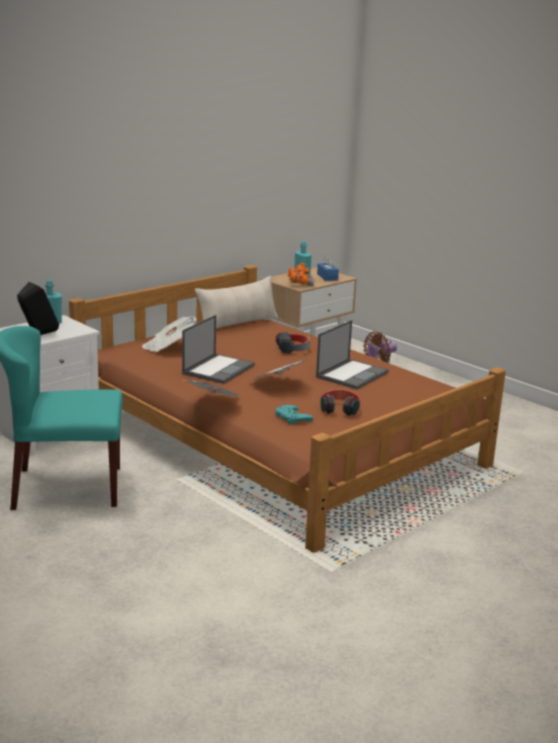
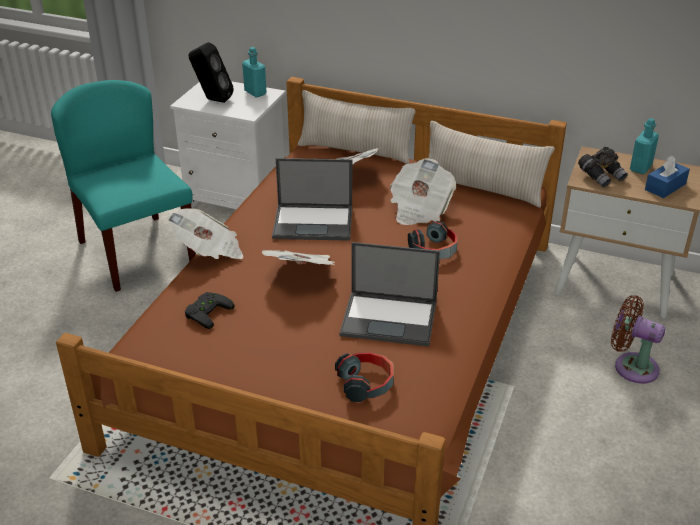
camera: 65 degrees right, 15 degrees up
turquoise game controller [275,405,314,425] -> black game controller [185,292,235,329]
orange binoculars [288,263,315,286] -> grey binoculars [578,147,628,187]
headphones [320,389,360,416] -> headphones moved to [335,352,394,402]
none -> beige pillow [298,90,415,164]
none -> newspaper [390,158,456,225]

